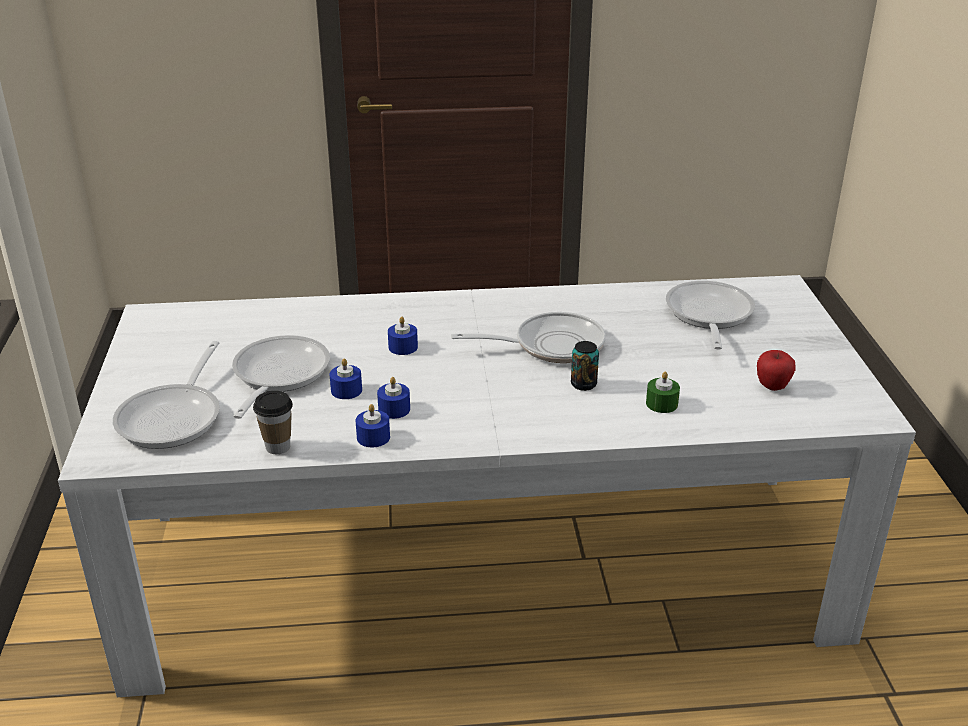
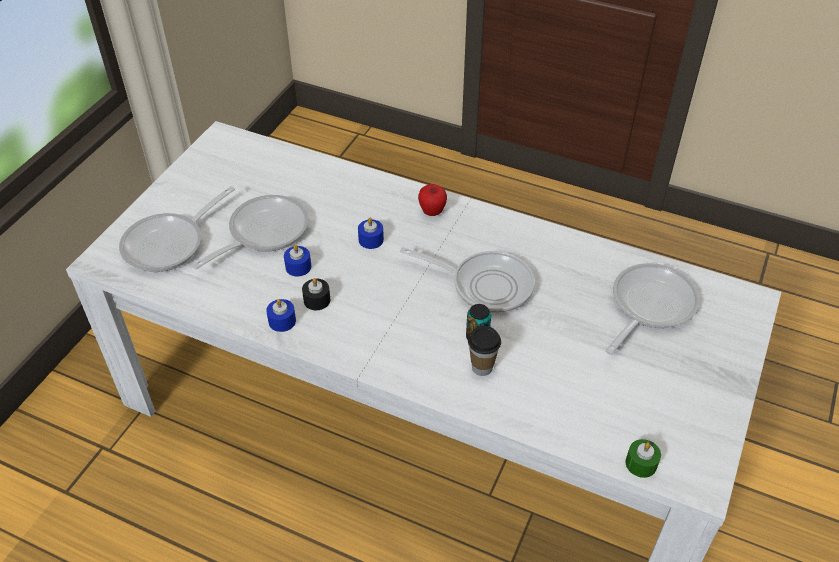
camera: 30 degrees right, 15 degrees up
cup [253,391,293,454] -> cup moved to [468,326,501,376]
blue candle [377,377,410,419] -> black candle [302,278,330,310]
green candle [646,371,680,413] -> green candle moved to [626,439,661,478]
apple [757,350,796,391] -> apple moved to [418,184,447,216]

